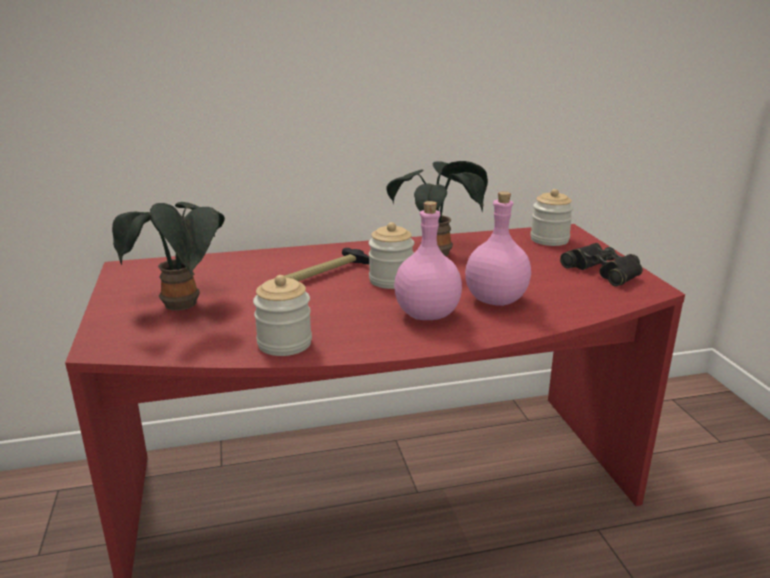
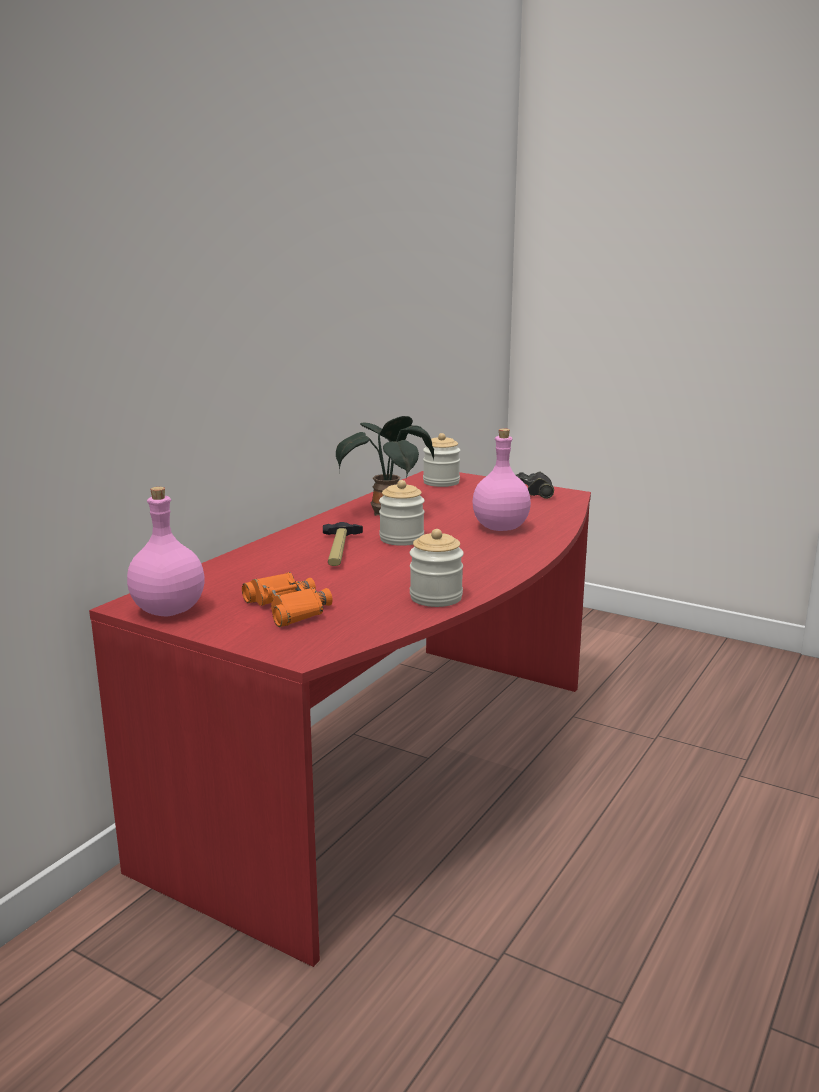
camera: 45 degrees left, 5 degrees down
potted plant [112,202,225,311] -> orange binoculars [242,572,333,627]
pink bottle [394,201,462,320] -> pink bottle moved to [127,487,205,616]

